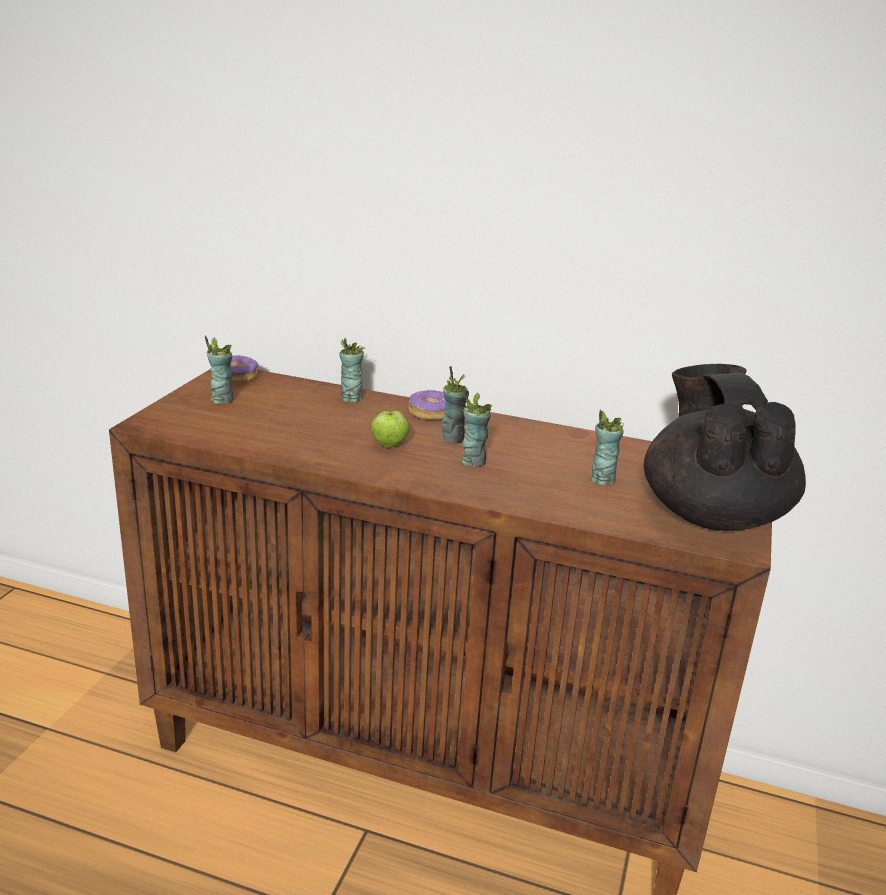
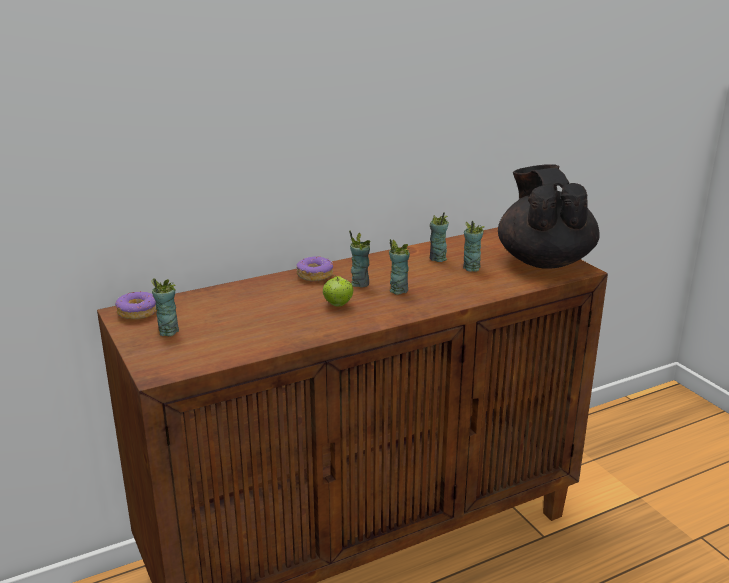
camera: 45 degrees left, 0 degrees up
cup [340,338,365,403] -> cup moved to [430,212,449,262]
black teapot [644,364,806,531] -> black teapot turned 45 degrees clockwise [498,164,600,269]

